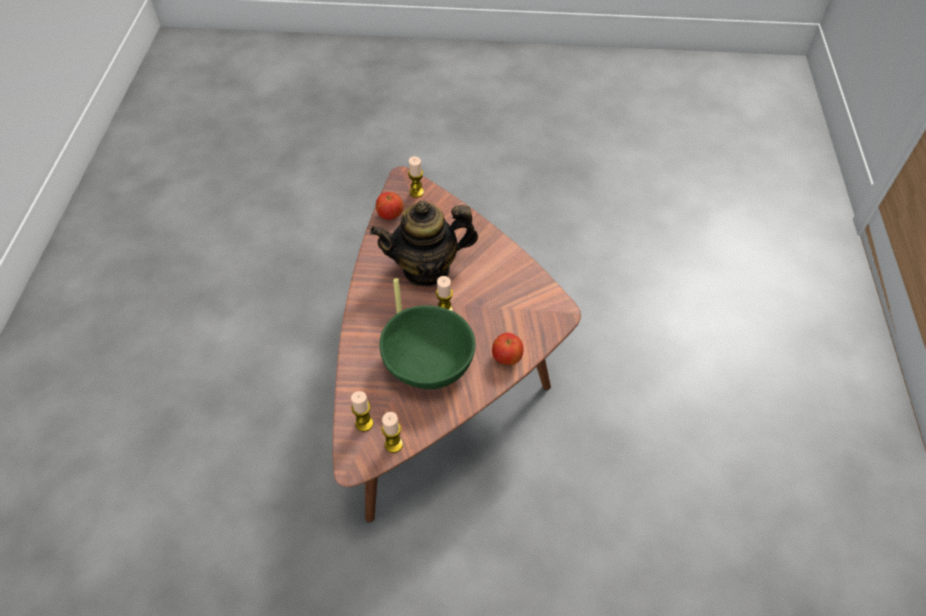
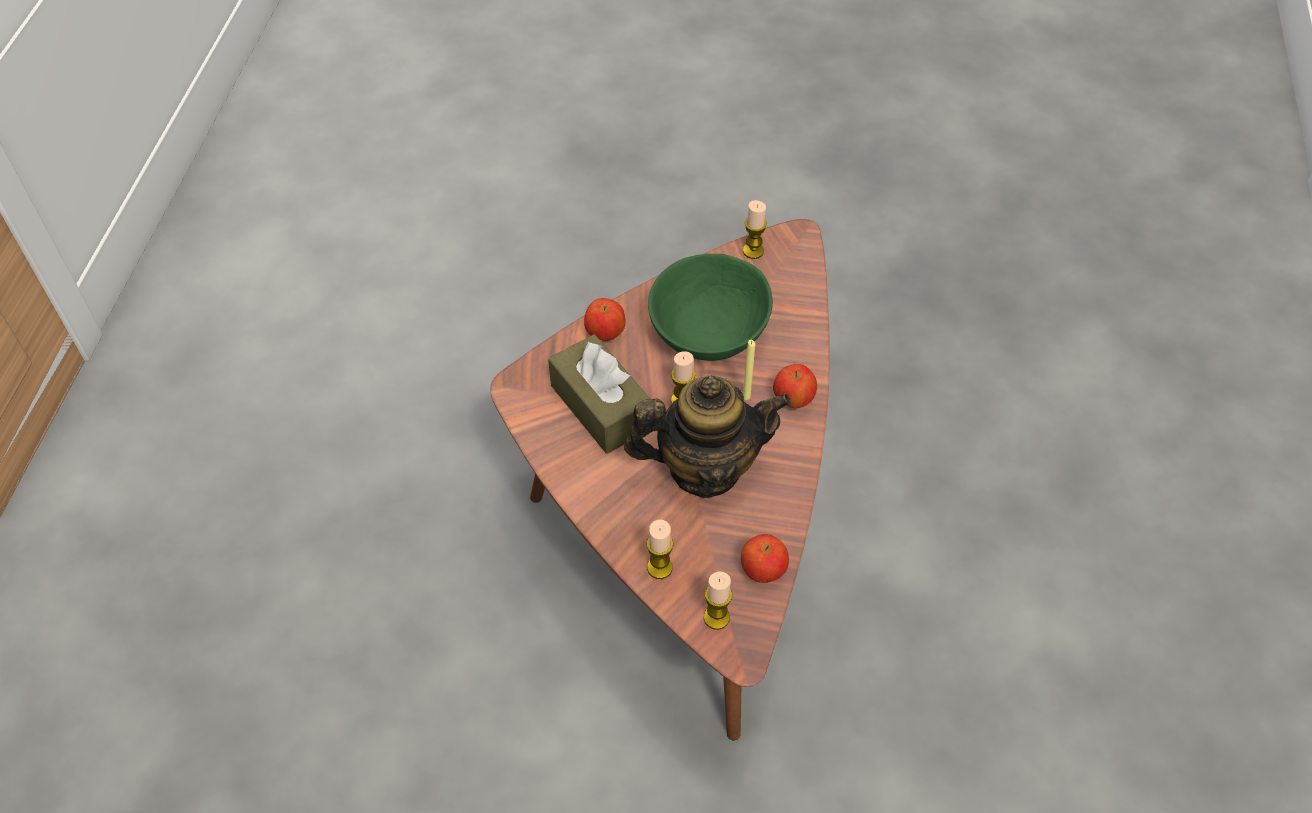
camera: 175 degrees left, 0 degrees up
candle [351,391,373,432] -> candle moved to [647,520,673,579]
none -> brown tissue box [548,334,650,454]
none -> apple [773,364,817,408]

